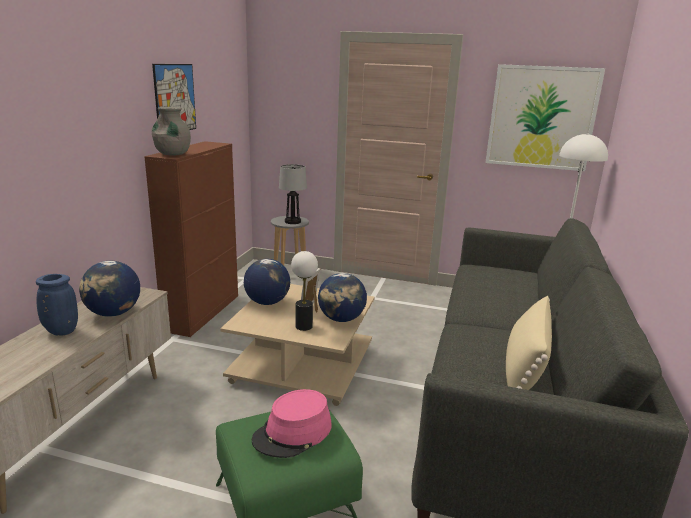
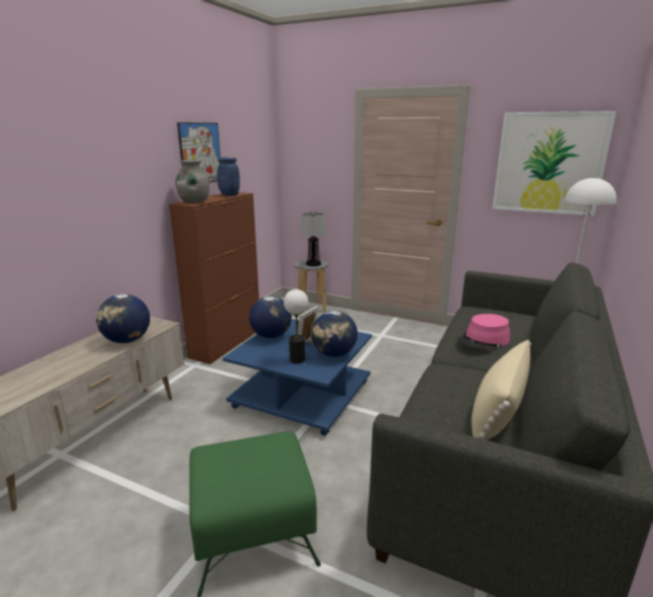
camera: 10 degrees right, 0 degrees up
blue vase [36,274,78,336] -> blue vase moved to [217,158,240,196]
beige coffee table [220,284,375,406] -> blue coffee table [223,319,372,436]
pink hat [252,389,332,458] -> pink hat moved to [458,314,510,351]

